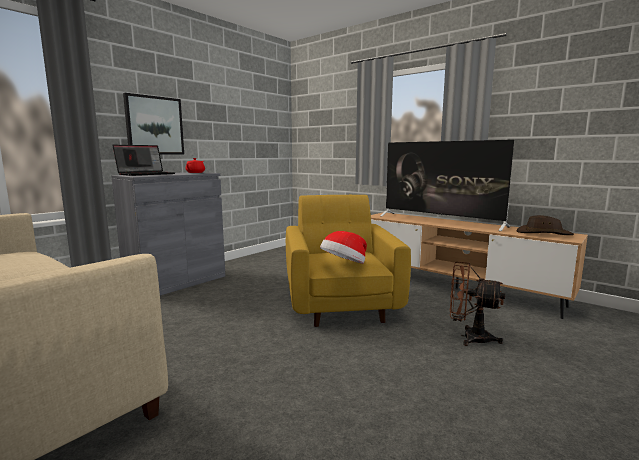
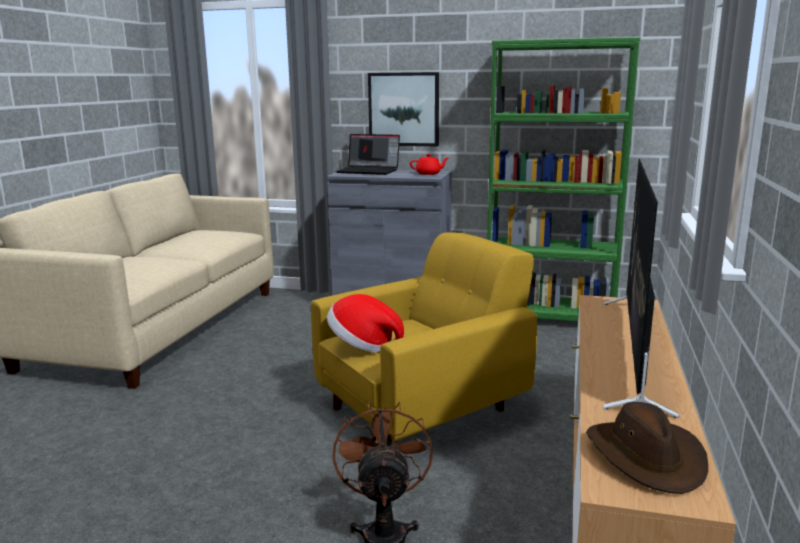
camera: 65 degrees right, 5 degrees up
none -> green bookcase [487,37,641,322]

